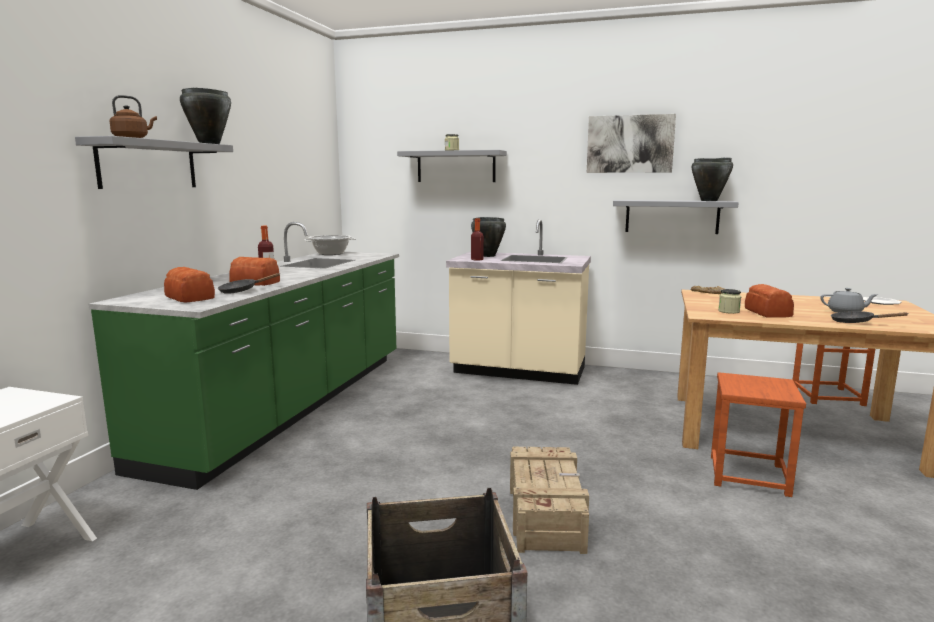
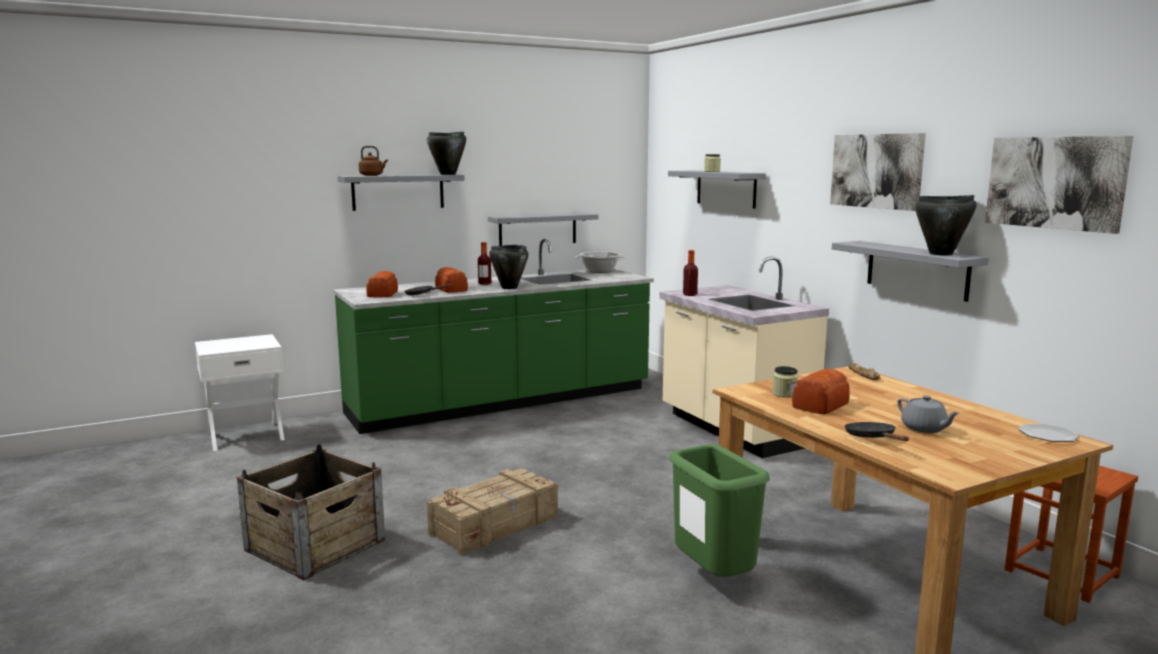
camera: 45 degrees right, 0 degrees up
black cooking pot [471,217,506,257] -> black cooking pot moved to [489,245,528,289]
brown stool [711,372,806,497] -> green trash can [669,444,770,577]
none -> grey shelf [488,212,598,246]
none -> picture [985,136,1133,234]

